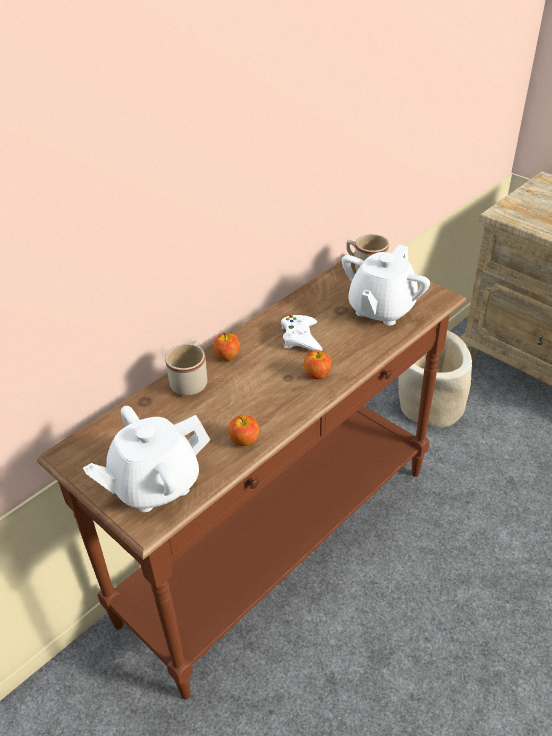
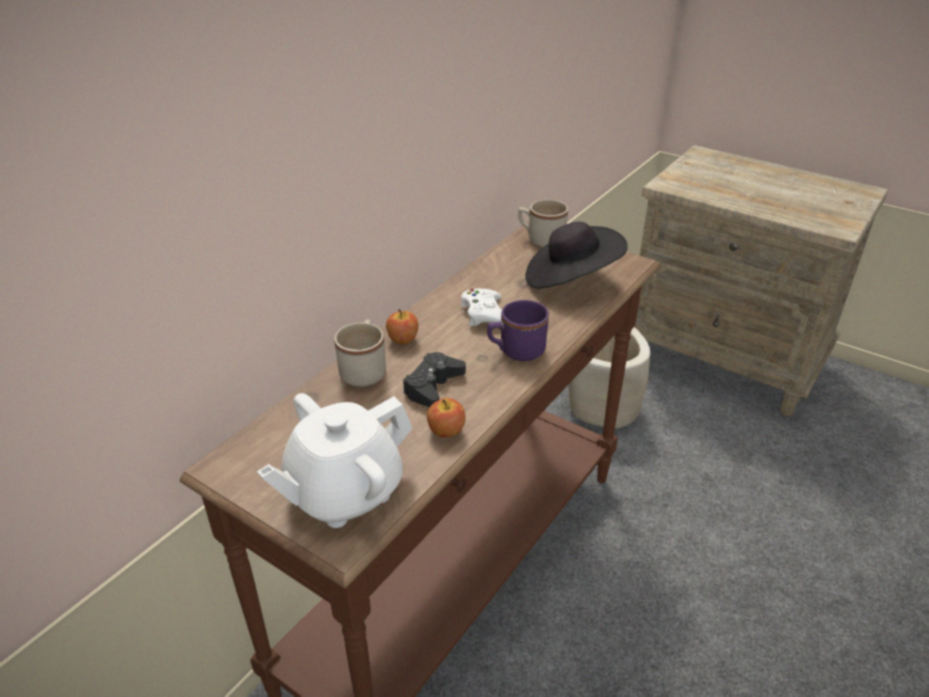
camera: 10 degrees left, 5 degrees down
apple [304,350,331,379] -> purple mug [487,300,549,361]
white teapot [342,244,430,326] -> black hat [525,222,628,288]
none -> black game controller [403,352,466,407]

